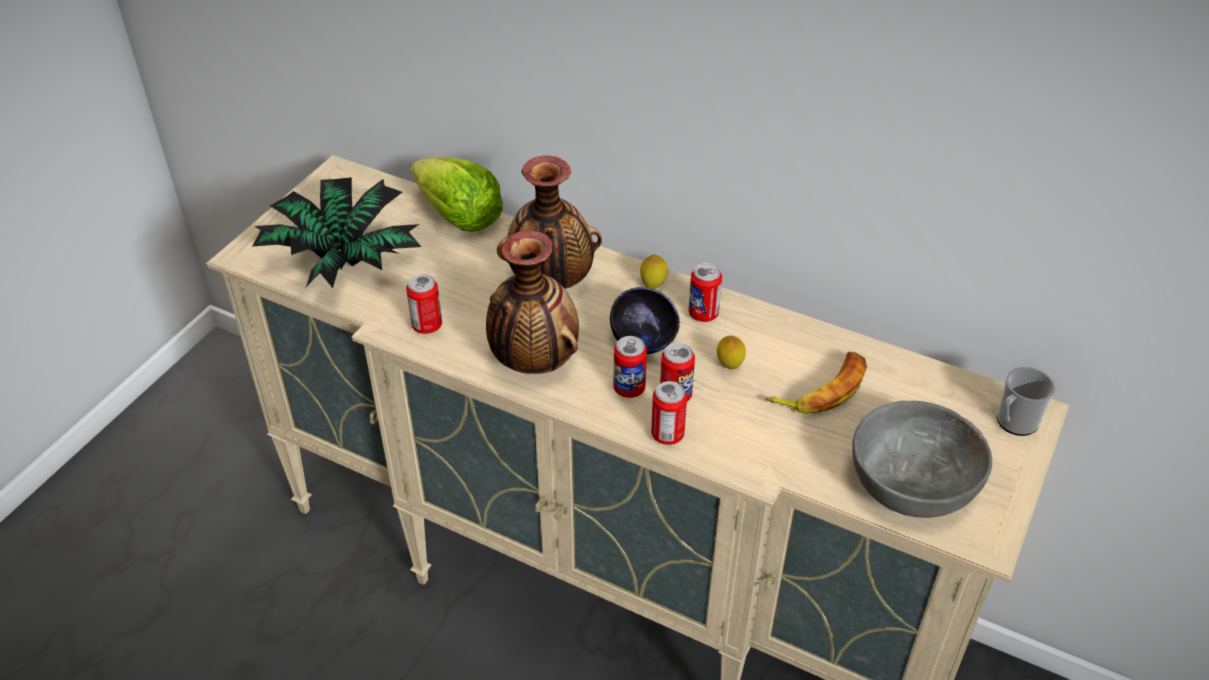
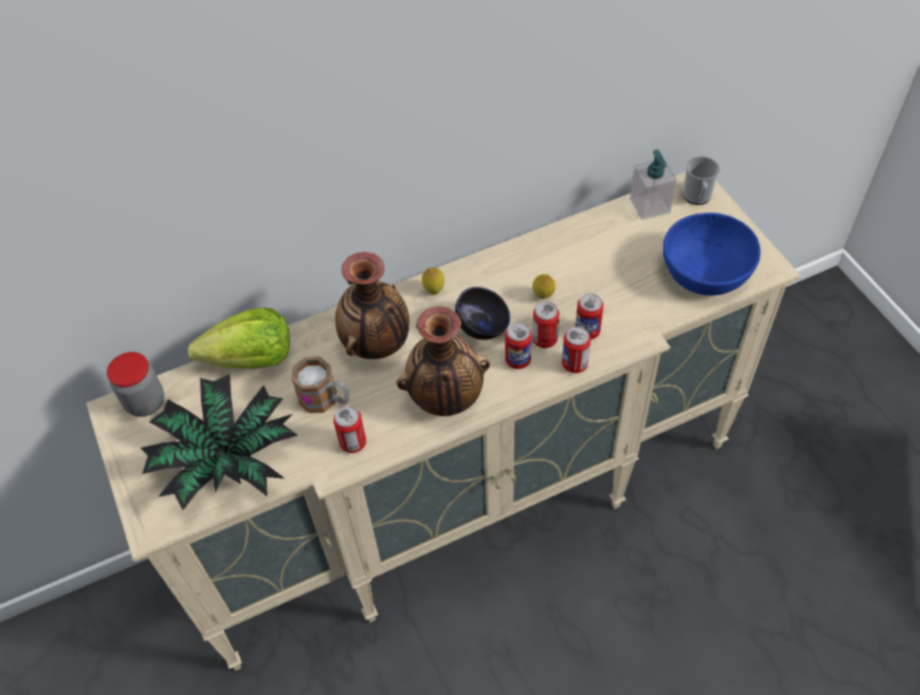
camera: 50 degrees left, 10 degrees up
can [689,263,722,322] -> can moved to [575,293,604,340]
banana [765,352,867,414] -> none
grey bowl [852,401,992,518] -> blue bowl [663,213,761,296]
none -> jar [107,352,164,417]
none -> mug [291,357,350,413]
none -> soap dispenser [630,150,677,220]

